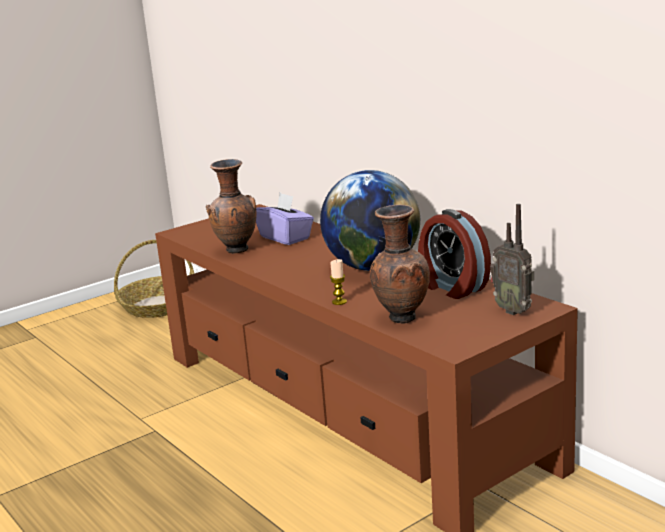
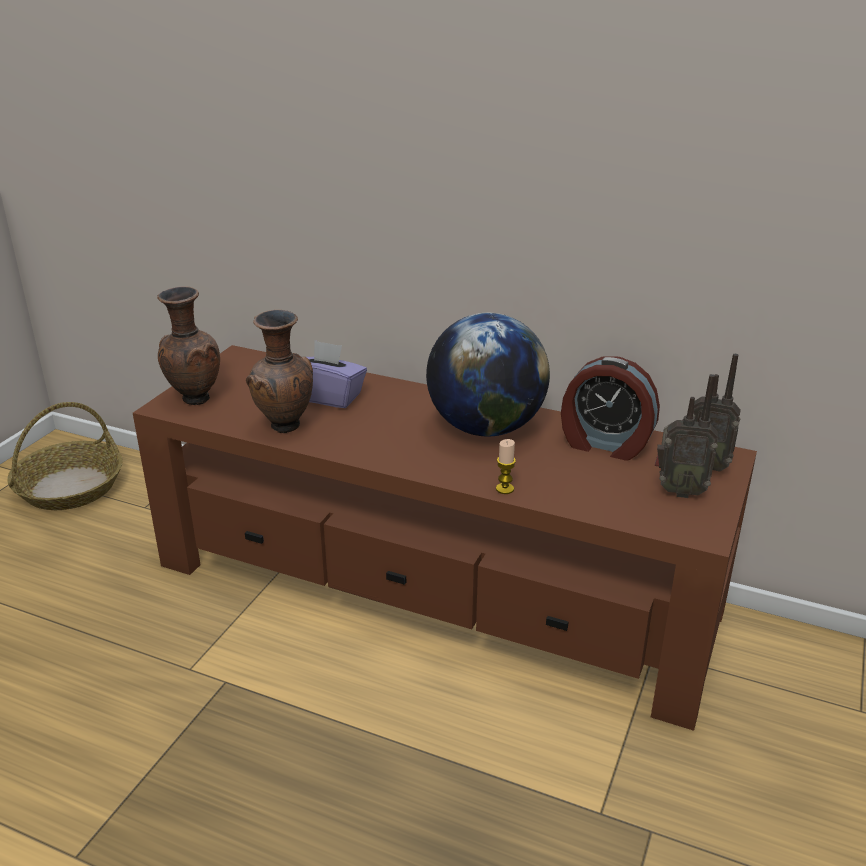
camera: 30 degrees left, 10 degrees up
brown vase [369,205,430,324] -> brown vase moved to [157,287,220,405]
none -> radio [655,374,718,498]

